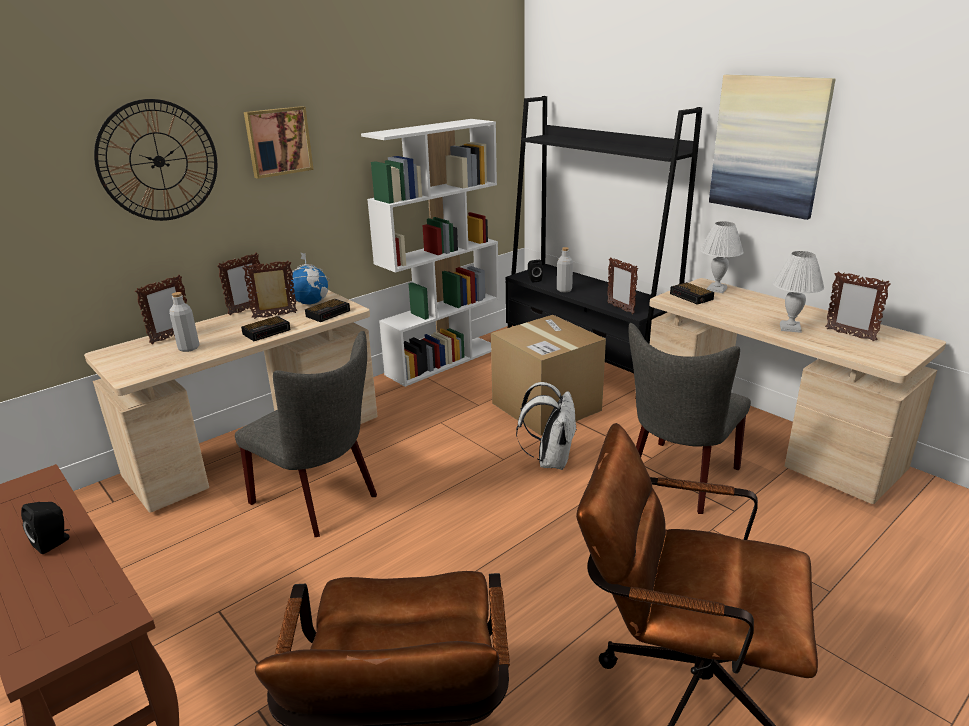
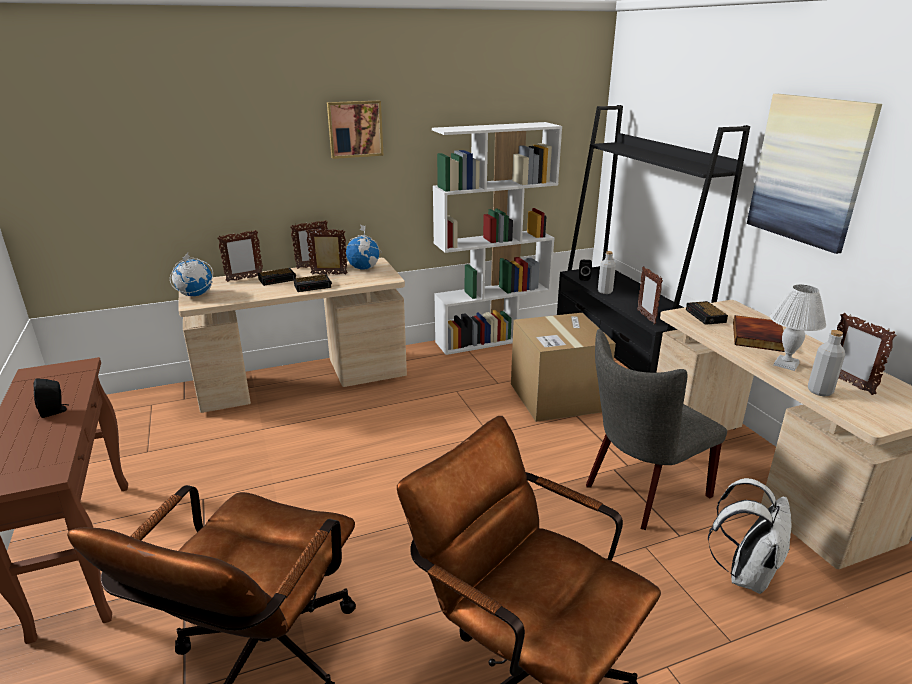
camera: 20 degrees right, 0 degrees up
wall clock [94,99,217,221] -> none
grey bottle [169,292,199,352] -> grey bottle moved to [808,330,845,396]
grey chair [235,331,377,537] -> none
alarm clock [305,299,350,322] -> alarm clock moved to [258,268,296,286]
white backpack [516,382,577,470] -> white backpack moved to [708,478,792,594]
white table lamp [700,221,744,293] -> none
none -> globe [170,253,213,296]
none -> book [733,315,785,352]

